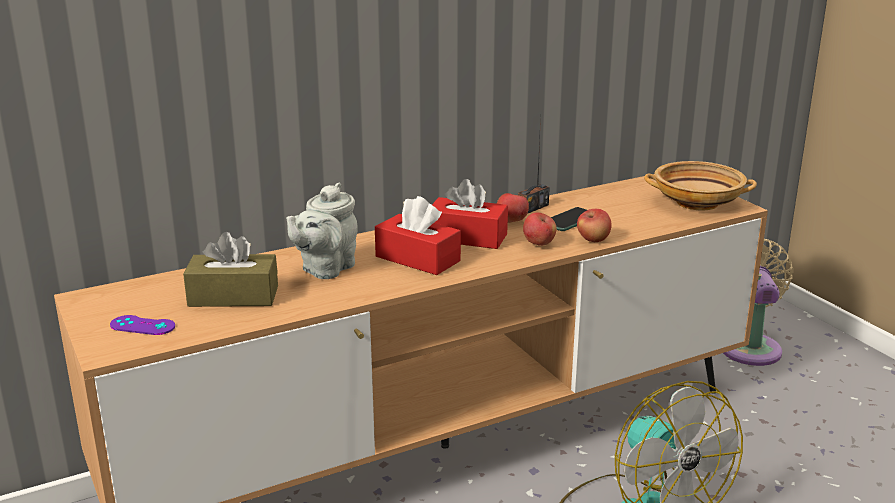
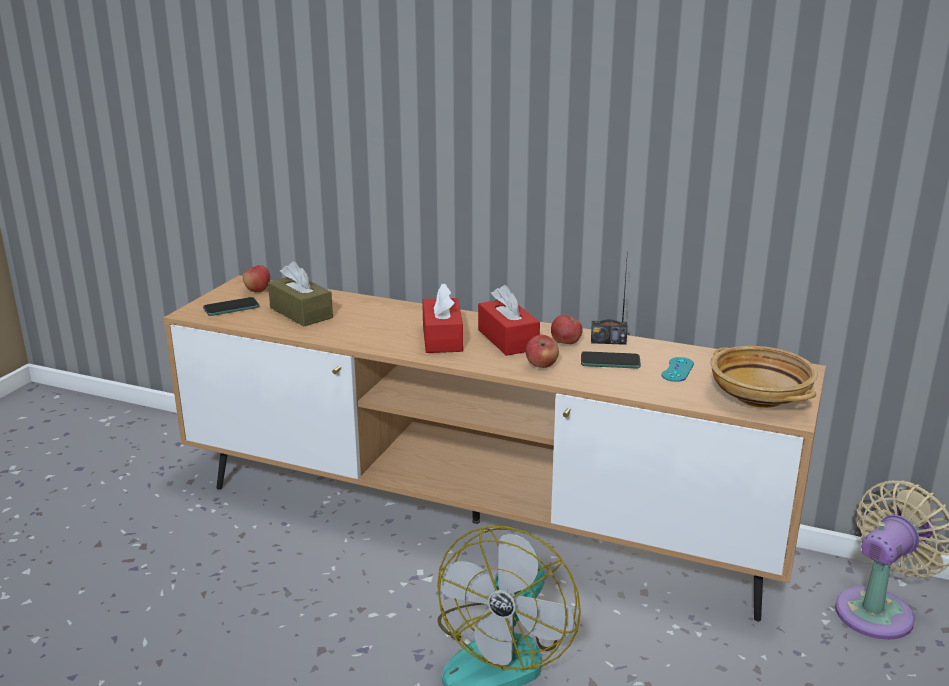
camera: 50 degrees right, 0 degrees up
purple game controller [110,315,175,335] -> phone [203,297,260,316]
grey teapot [286,183,357,279] -> none
apple [577,209,611,242] -> apple moved to [243,265,270,292]
none -> turquoise game controller [661,357,694,382]

